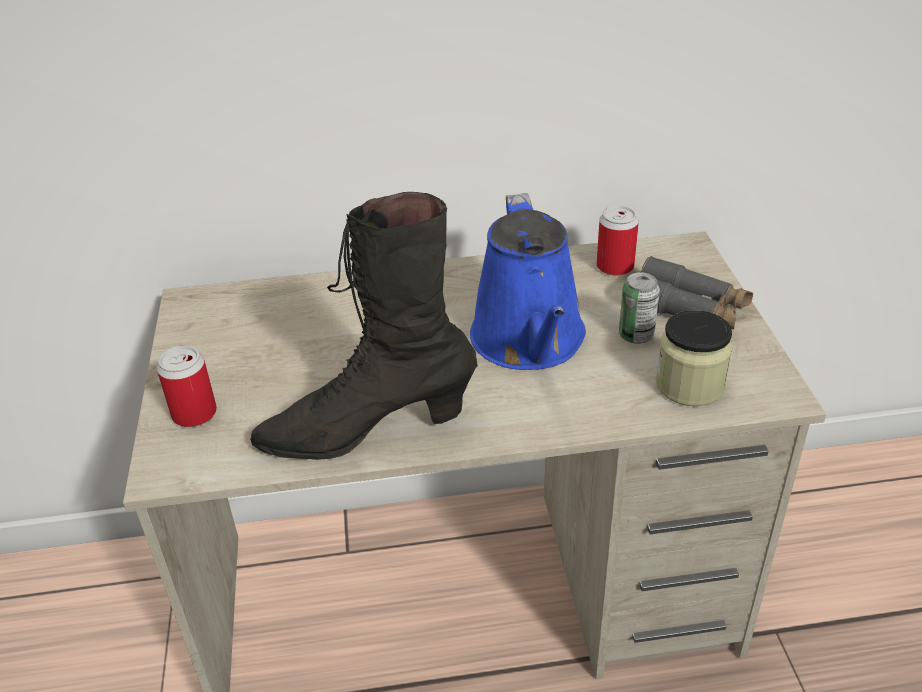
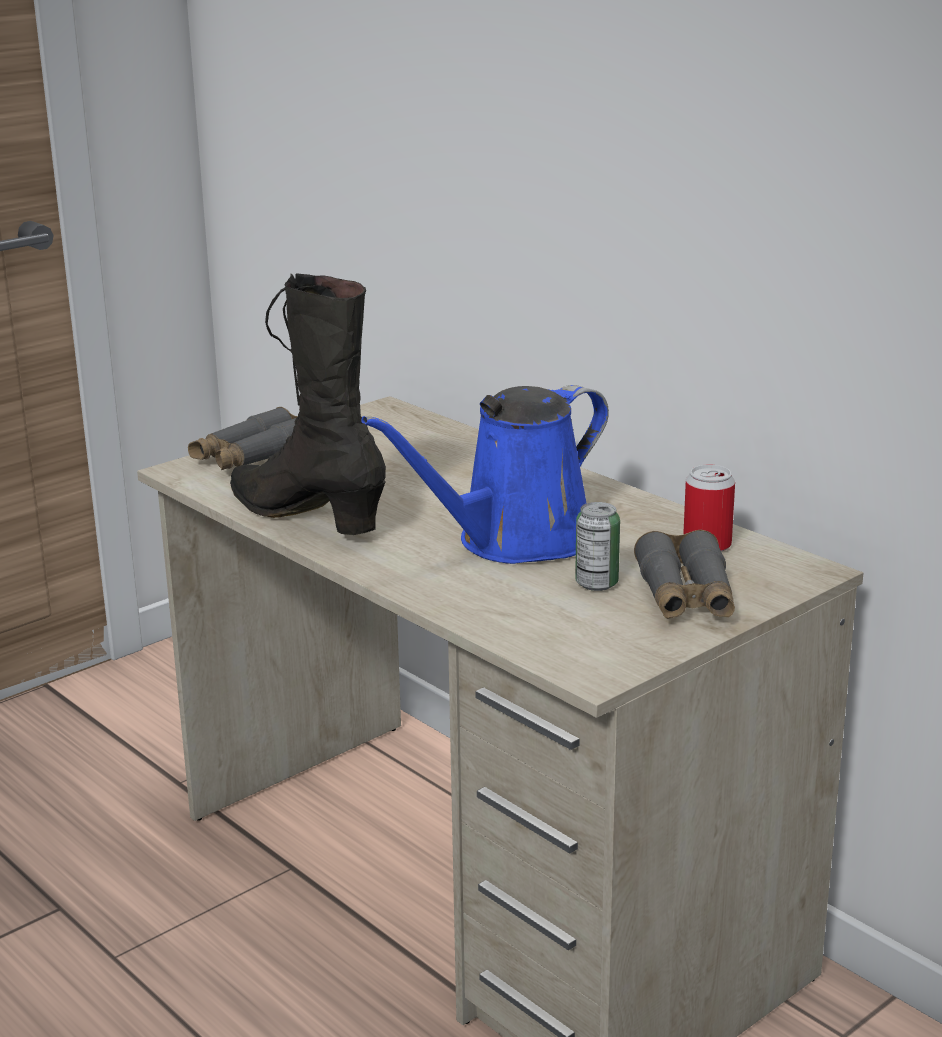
camera: 55 degrees right, 15 degrees down
can [157,345,217,427] -> grey binoculars [188,407,298,470]
jar [656,310,733,406] -> none

